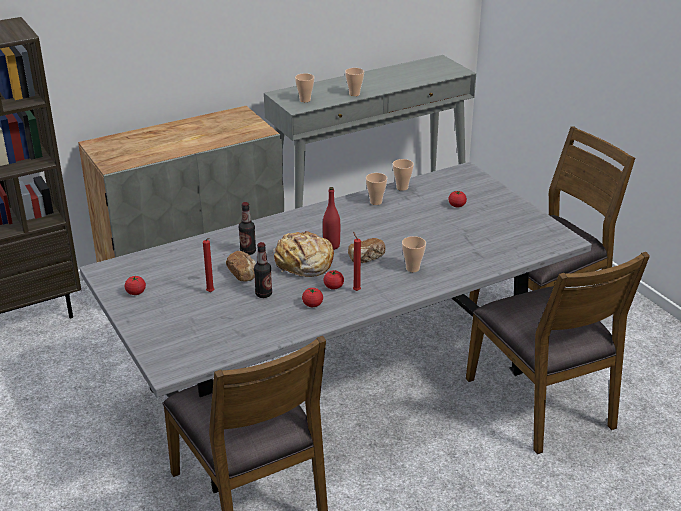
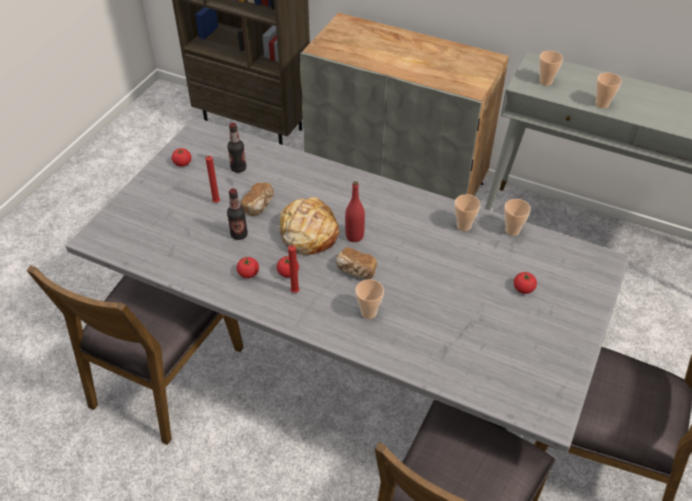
camera: 55 degrees right, 15 degrees up
bottle [239,202,256,255] -> bottle moved to [227,123,246,173]

